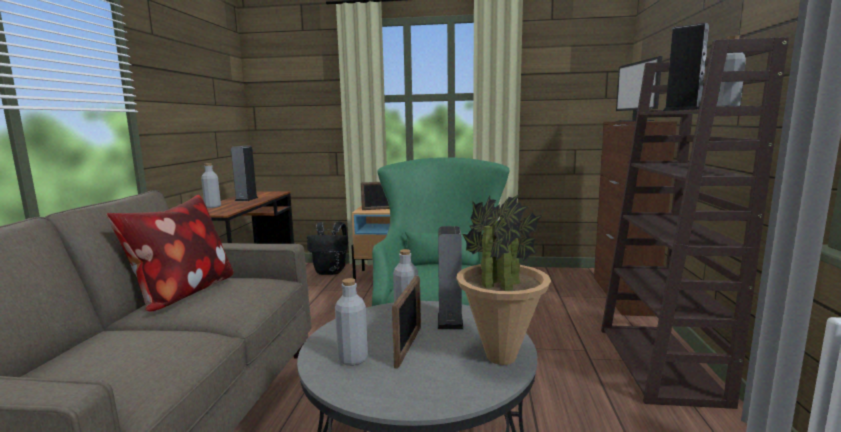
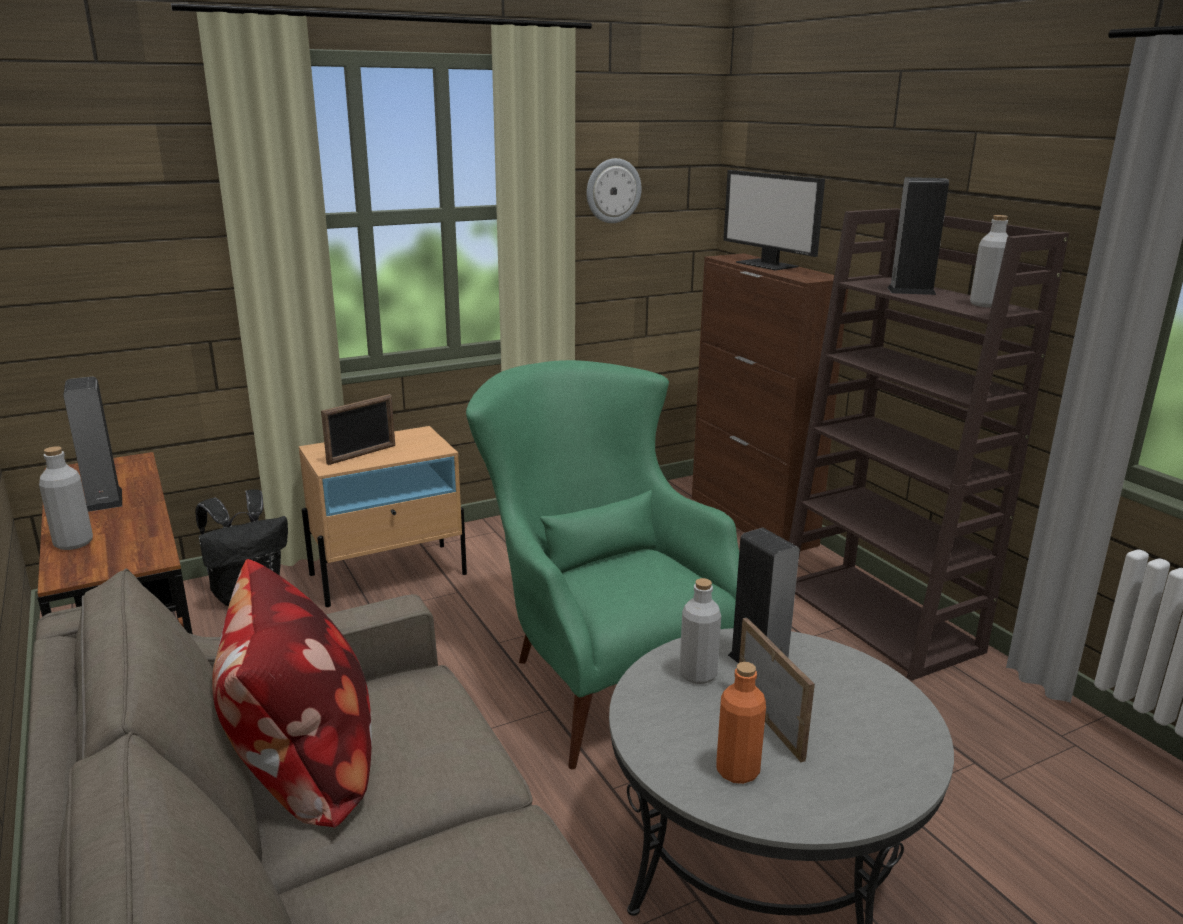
camera: 35 degrees left, 10 degrees up
grey bottle [335,278,368,366] -> orange bottle [716,662,766,784]
potted plant [457,194,551,365] -> none
none -> wall clock [586,158,642,223]

